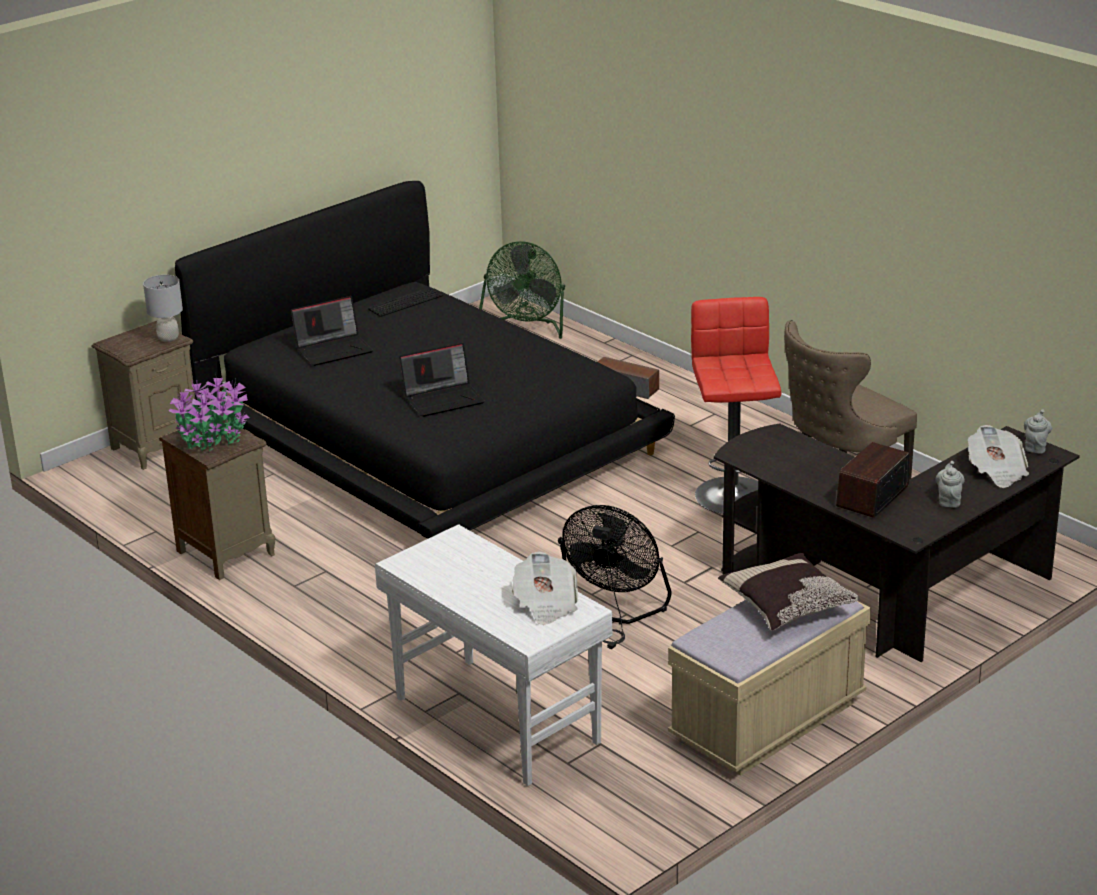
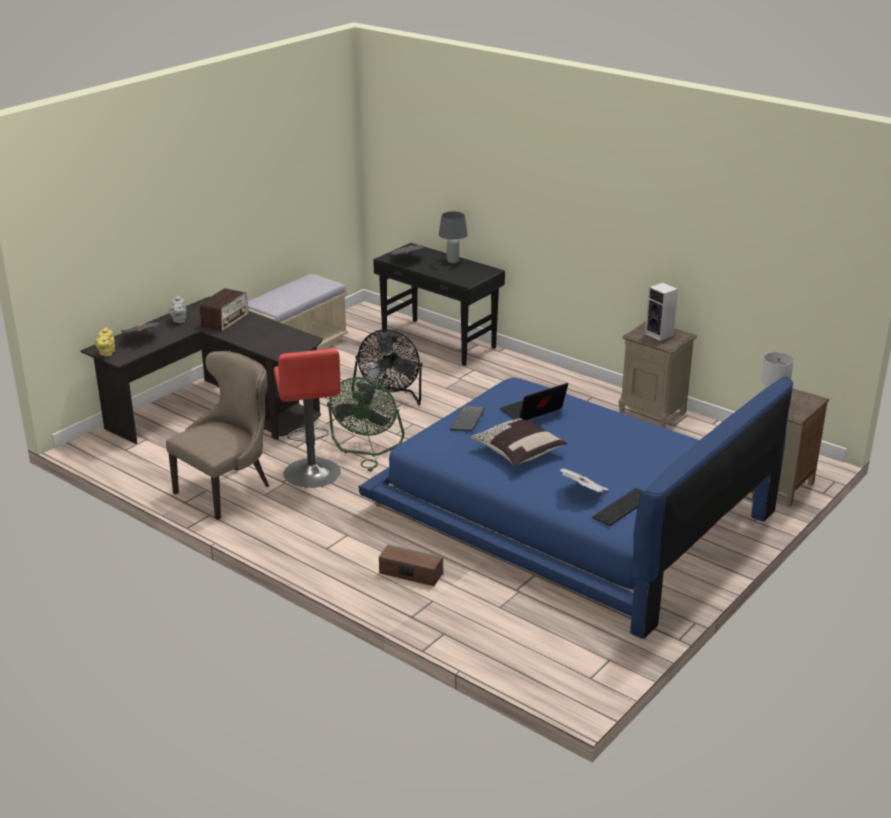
camera: 170 degrees right, 0 degrees up
potted plant [169,377,249,451] -> speaker [645,282,678,341]
black bed [175,181,675,539] -> blue bed [358,376,793,639]
laptop [291,296,373,366] -> none
white console table [375,524,612,786] -> black console table [373,243,505,366]
green fan [479,241,565,339] -> green fan moved to [327,377,404,472]
pillow [718,553,860,631] -> pillow moved to [471,418,568,466]
grey teapot [1024,409,1052,454] -> yellow teapot [95,327,115,357]
none -> grey table lamp [439,211,468,263]
none -> keyboard [450,406,485,431]
none -> newspaper [560,469,609,492]

